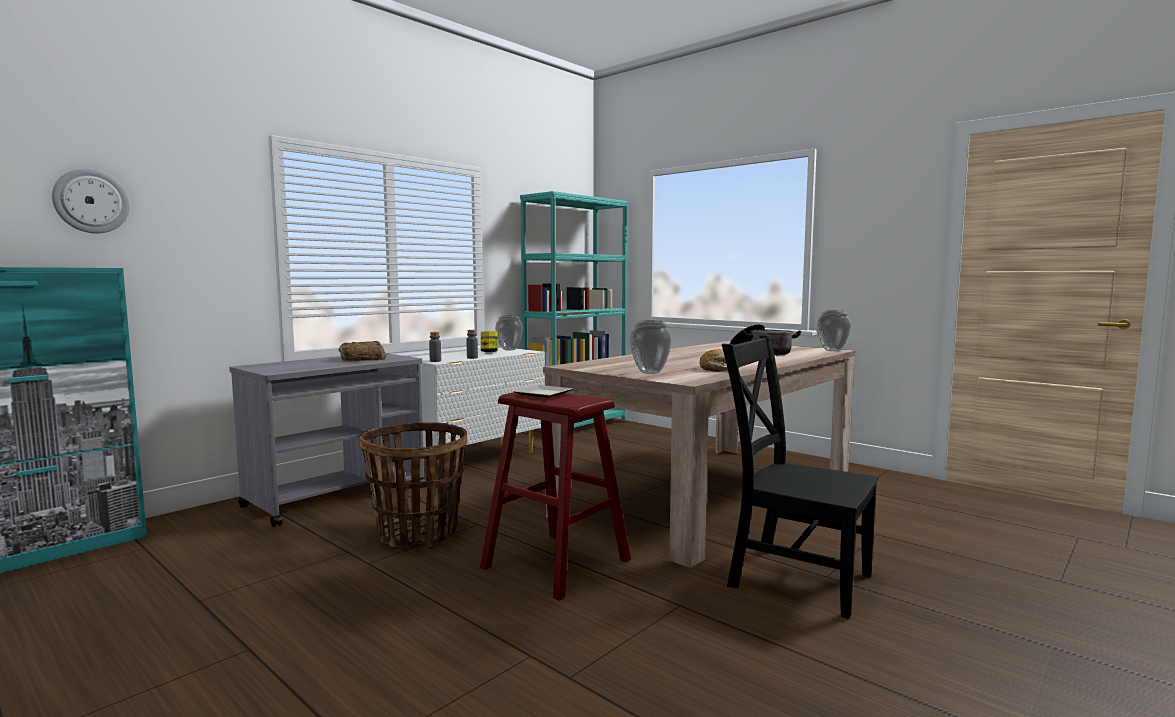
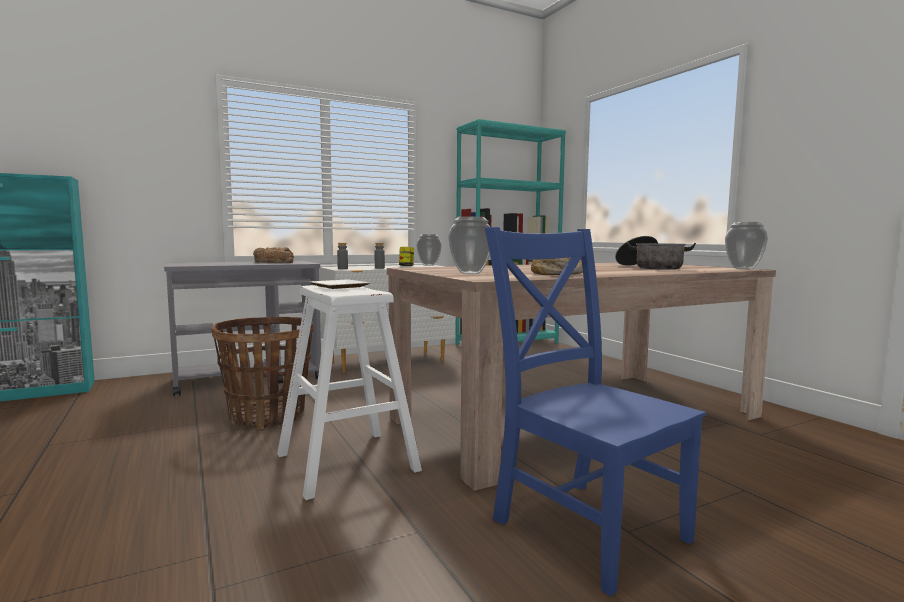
camera: 20 degrees right, 0 degrees up
wall clock [52,168,130,233] -> none
red stool [480,392,631,601] -> white stool [277,285,422,500]
black chair [722,335,878,619] -> blue chair [485,227,706,596]

